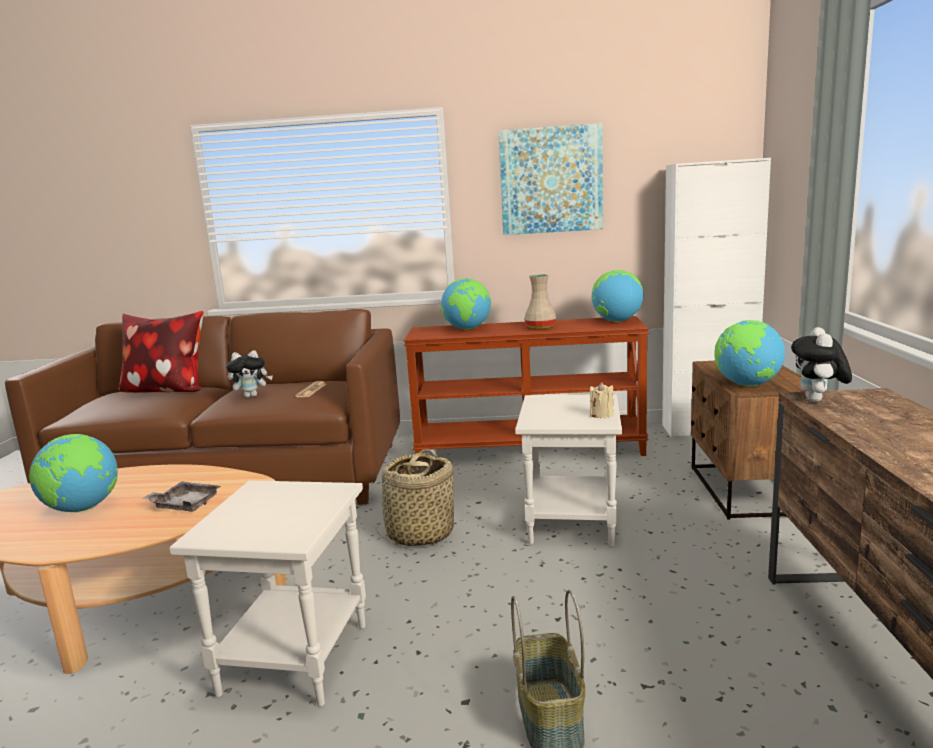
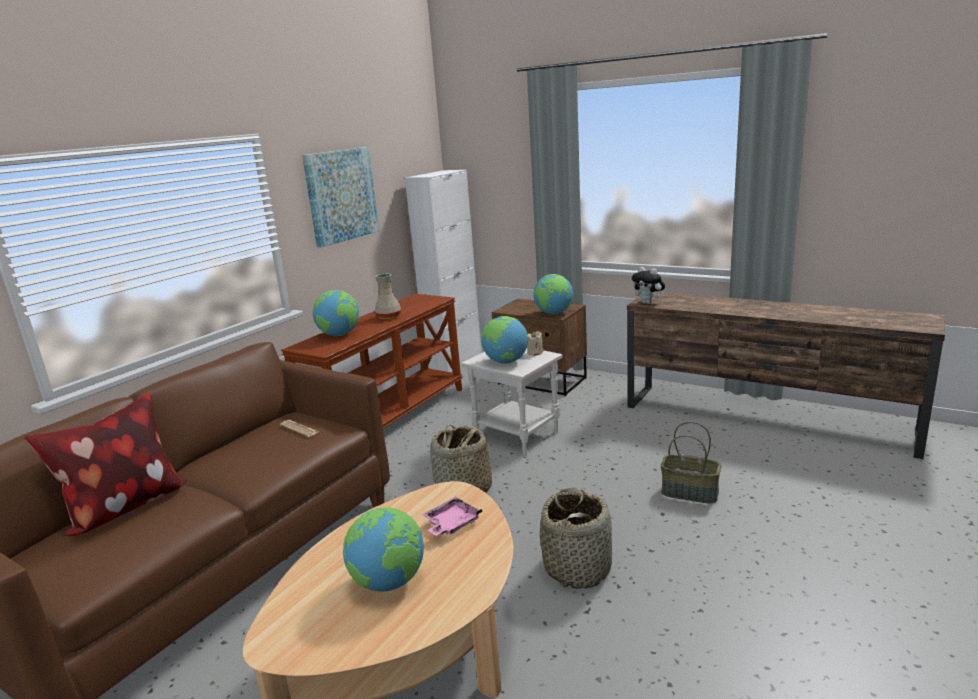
camera: 60 degrees left, 5 degrees up
grey tray [142,482,221,512] -> pink tray [422,497,482,536]
white side table [169,480,366,707] -> basket [540,487,612,589]
plush toy [226,350,273,398] -> none
globe [592,270,643,322] -> globe moved to [481,316,528,364]

